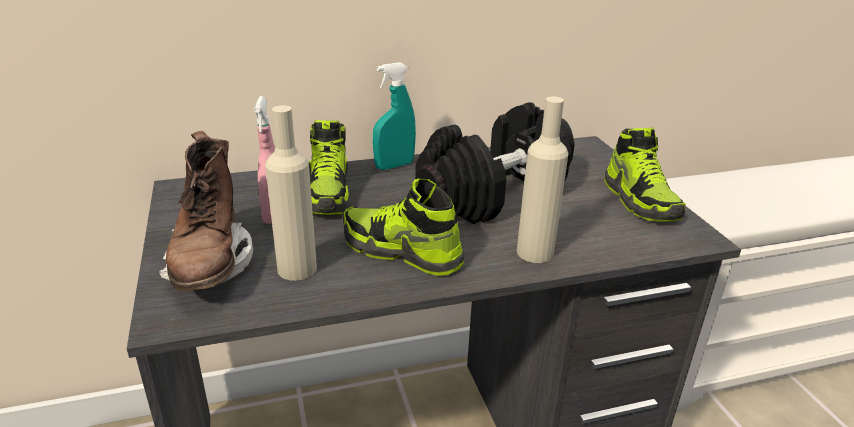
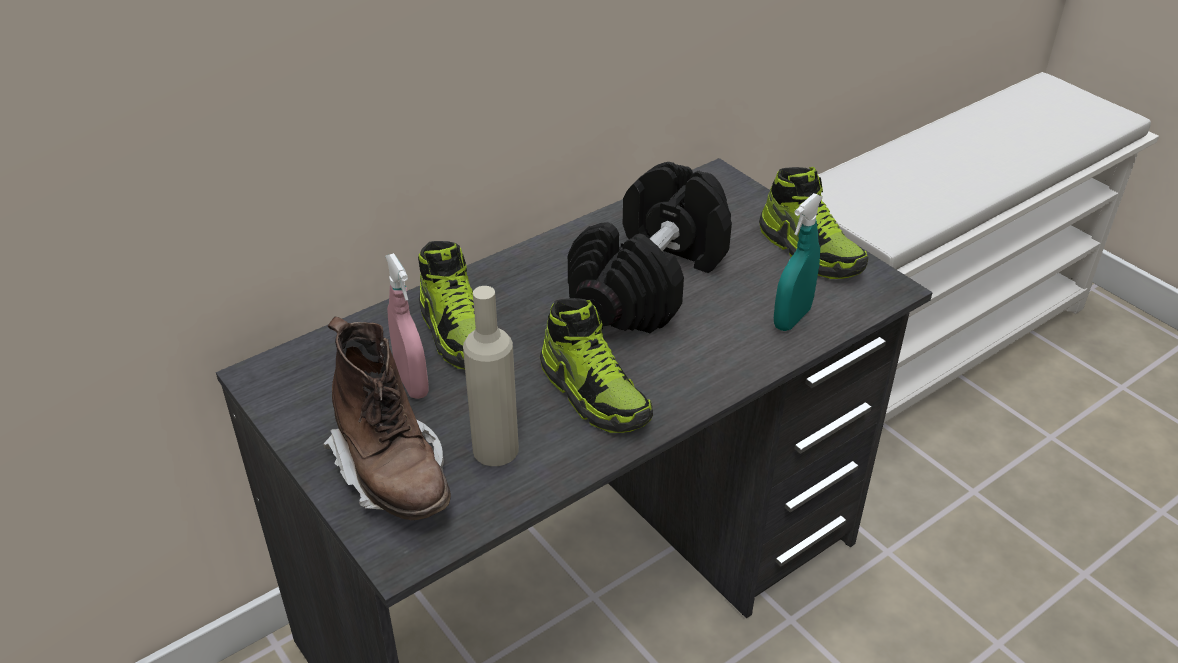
camera: 20 degrees left, 10 degrees up
shoe [343,178,464,276] -> shoe turned 135 degrees counterclockwise [540,298,653,433]
turquoise spray bottle [373,62,416,170] -> turquoise spray bottle moved to [774,193,823,331]
beige bottle [517,96,569,263] -> none

